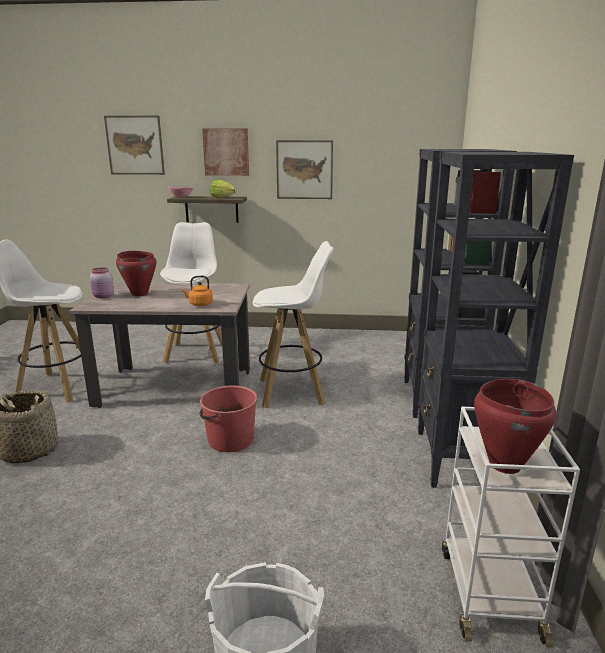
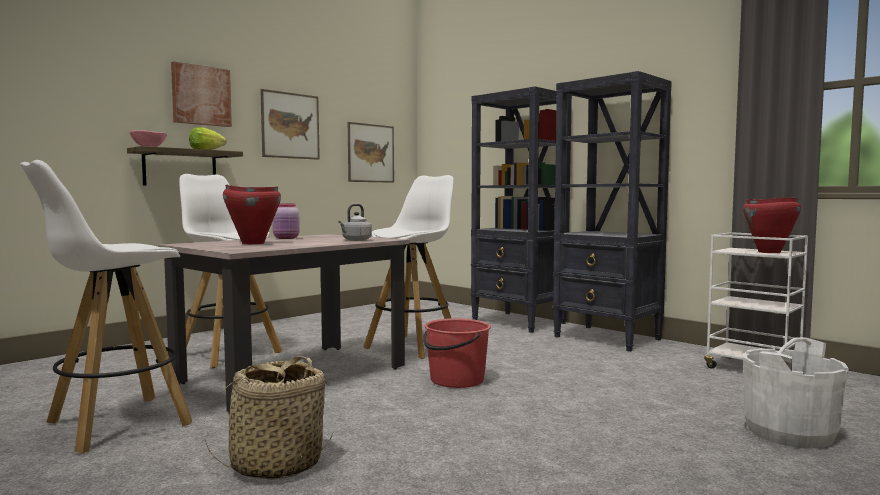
camera: 50 degrees left, 15 degrees down
pink jar [90,267,114,298] -> pink jar moved to [273,203,300,239]
picture [104,116,165,175] -> picture moved to [348,122,394,183]
orange kettle [181,276,213,306] -> grey kettle [338,204,372,241]

